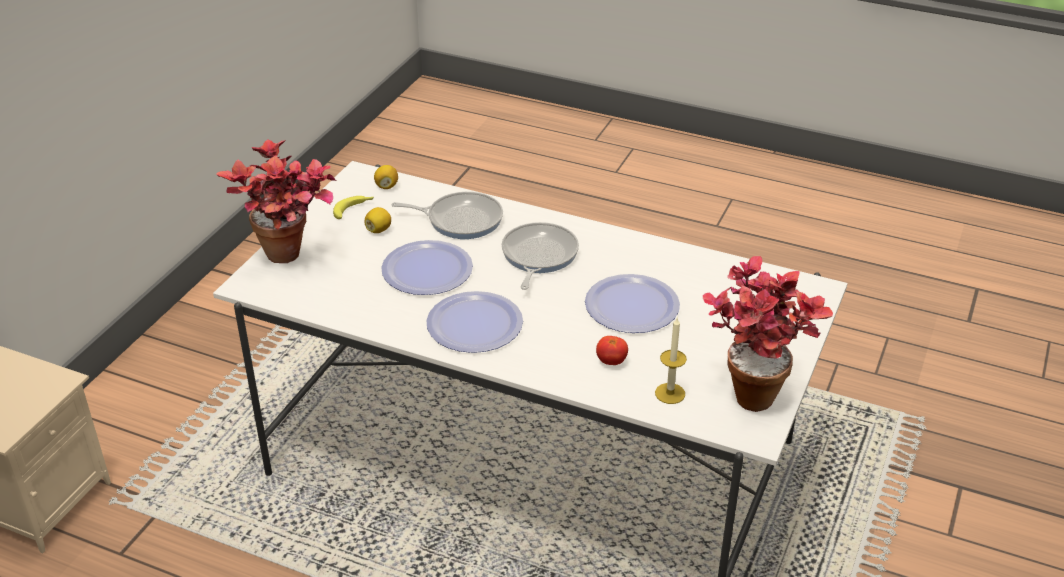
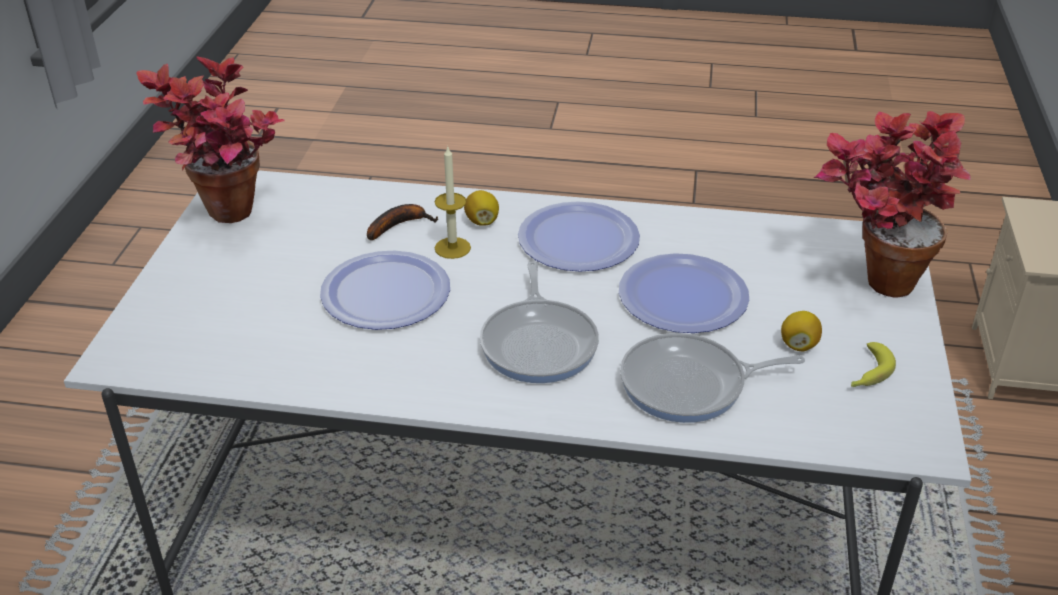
camera: 165 degrees right, 0 degrees up
lemon [374,165,398,189] -> lemon moved to [464,190,499,226]
tomato [596,336,628,365] -> banana [367,204,438,240]
candle [655,318,687,404] -> candle moved to [435,147,471,259]

